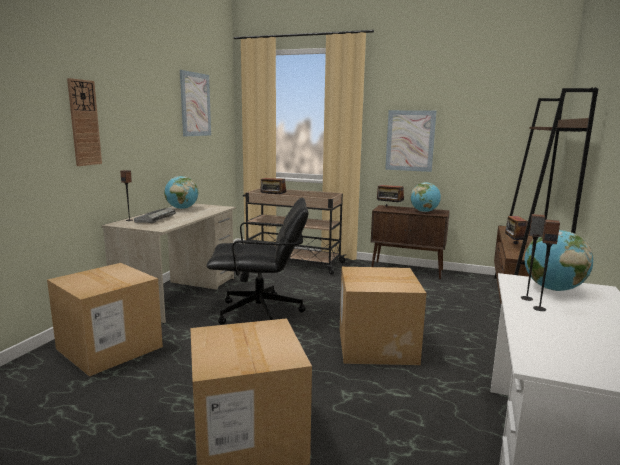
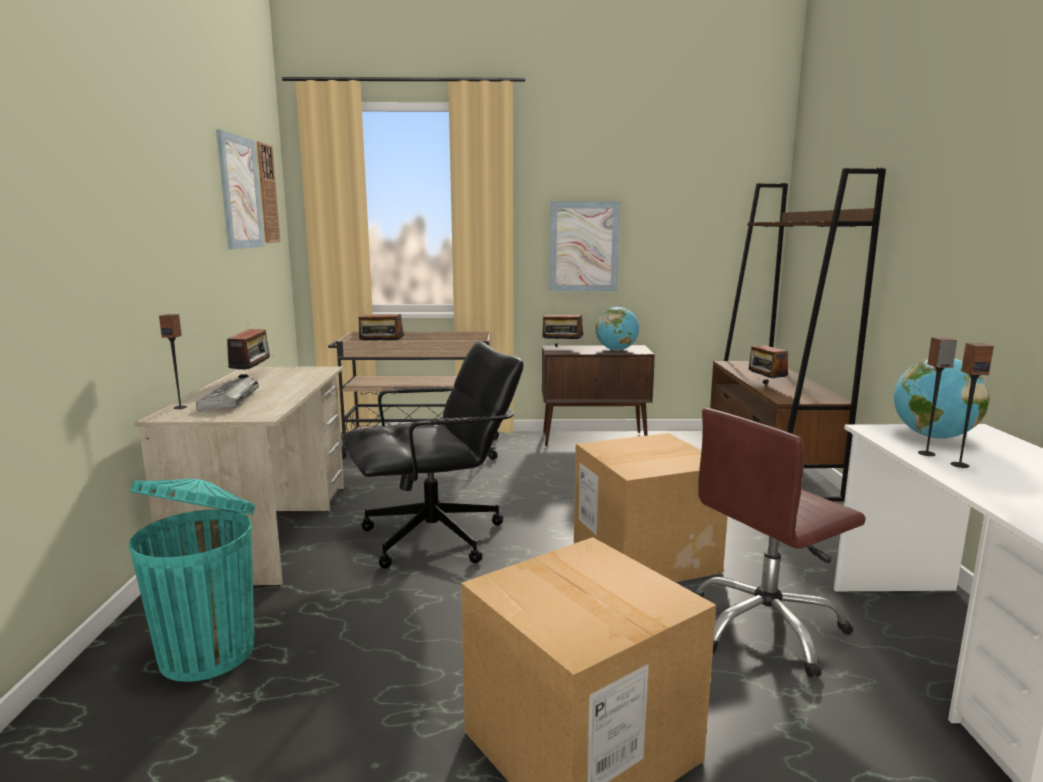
camera: 20 degrees left, 0 degrees up
cardboard box [47,263,163,376] -> turquoise trash can [129,479,256,682]
wall clock [67,78,102,166] -> wall clock moved to [257,141,281,243]
globe [164,176,198,209] -> radio [222,329,273,379]
none -> brown office chair [692,408,866,677]

